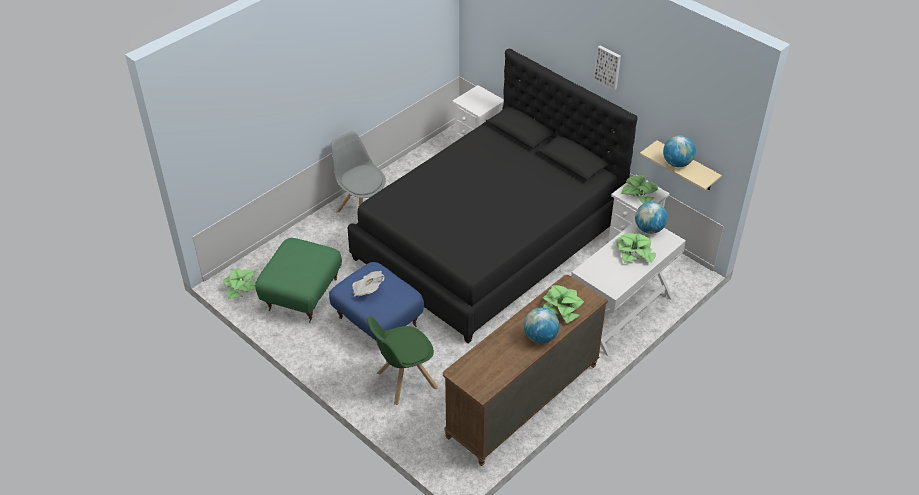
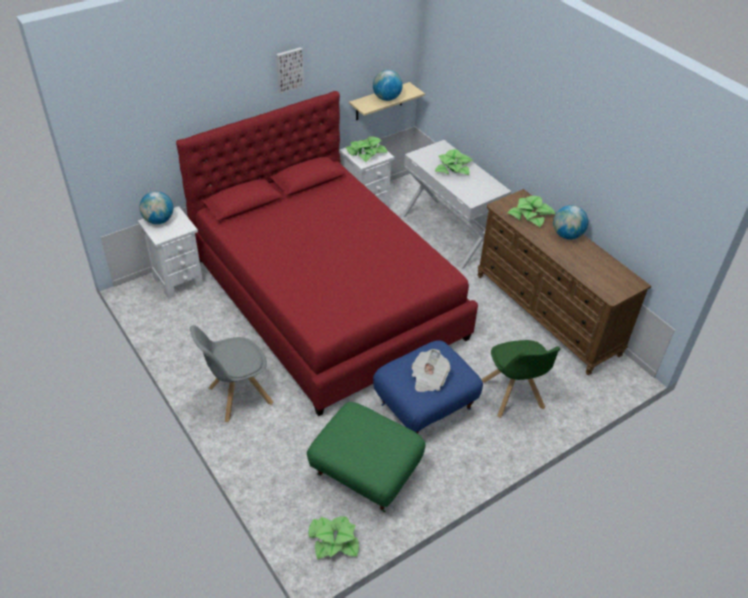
camera: 80 degrees left, 0 degrees up
black bed [348,49,638,343] -> red bed [176,91,478,416]
globe [635,202,667,234] -> globe moved to [139,191,173,224]

